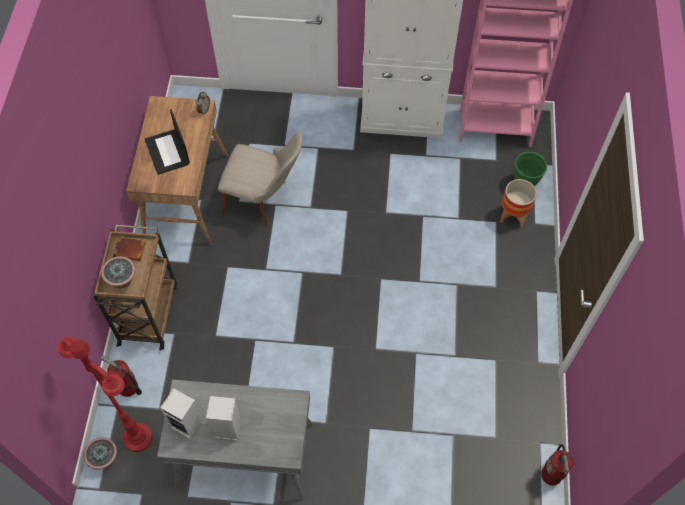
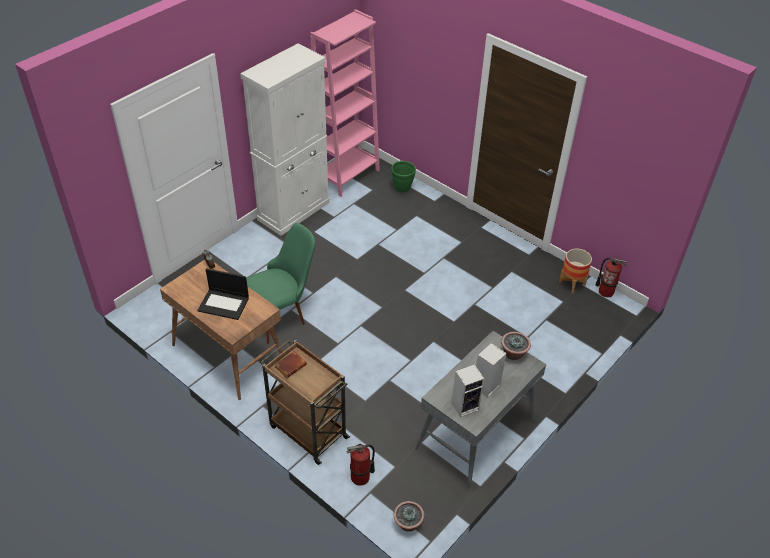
camera: 55 degrees left, 15 degrees down
red floor lamp [58,337,153,452] -> none
potted plant [101,256,136,288] -> potted plant moved to [501,332,531,360]
beige chair [218,131,302,227] -> green chair [246,223,315,344]
planter [500,179,537,228] -> planter moved to [559,249,592,293]

